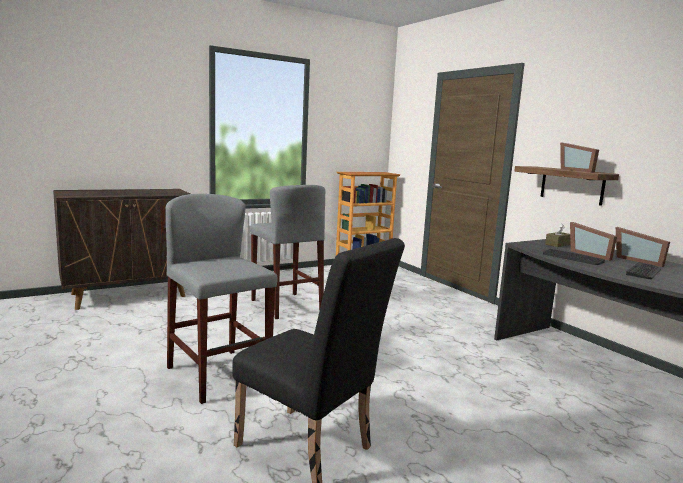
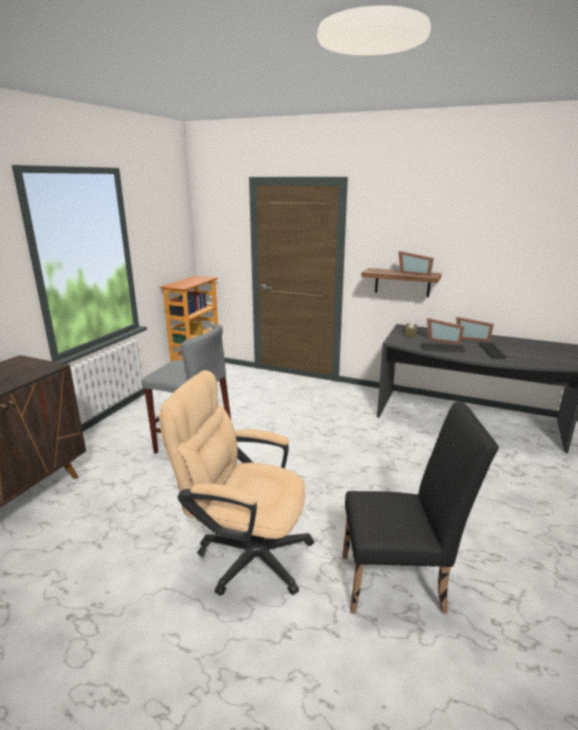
camera: 35 degrees left, 10 degrees up
grey stool [166,194,278,404] -> beige office chair [159,370,314,596]

